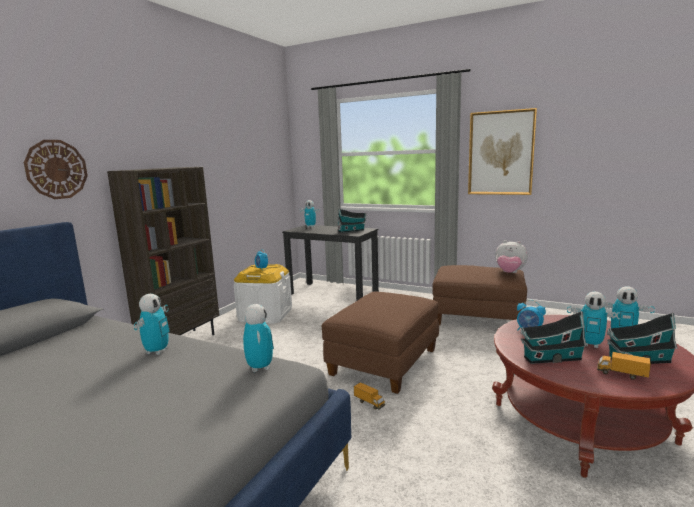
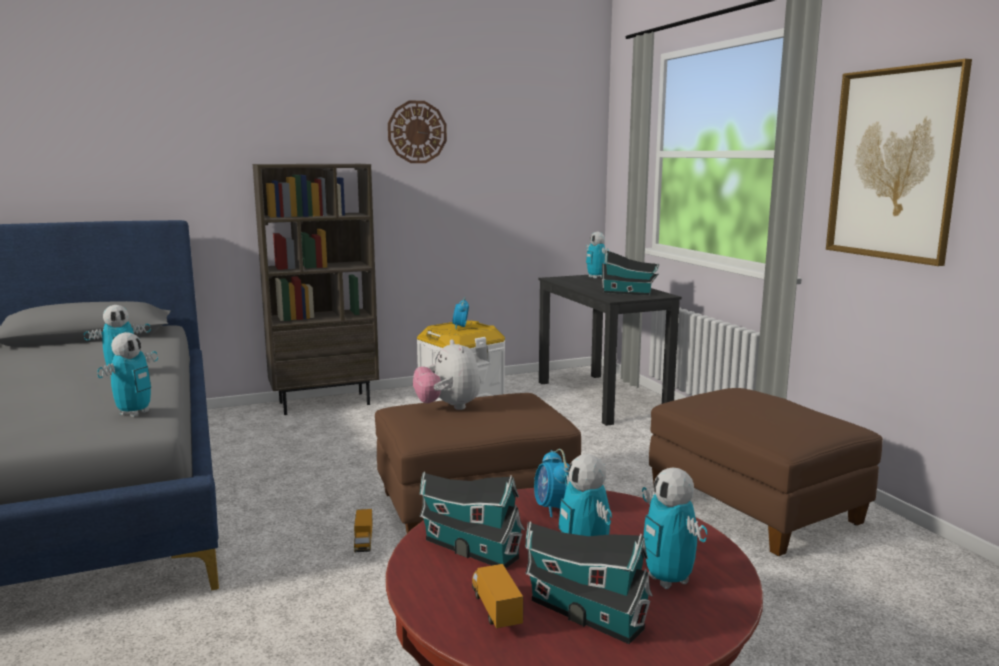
camera: 40 degrees right, 0 degrees up
wall clock [24,140,88,199] -> wall clock moved to [388,100,447,163]
plush toy [495,240,528,273] -> plush toy moved to [413,339,480,410]

